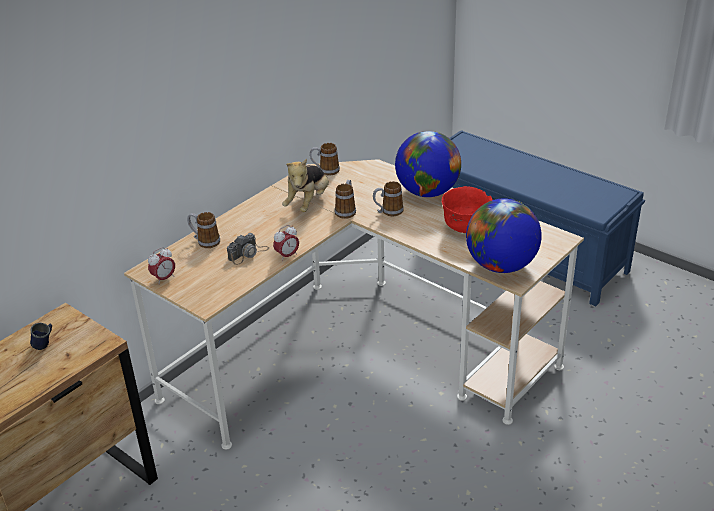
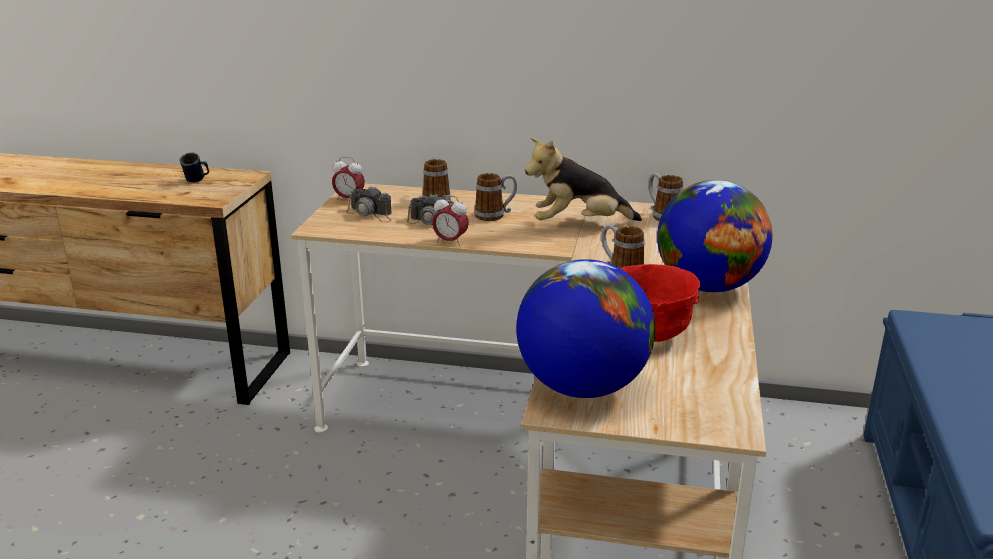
camera: 60 degrees right, 10 degrees down
mug [335,180,356,219] -> mug moved to [474,173,517,221]
none -> camera [346,186,392,222]

